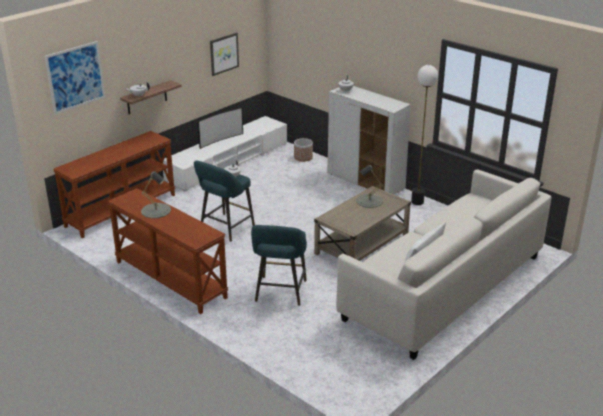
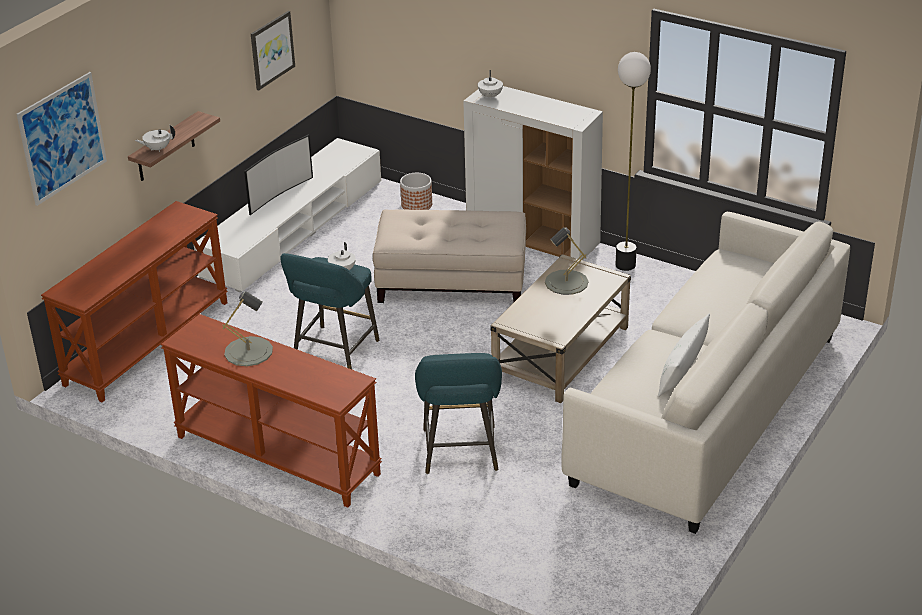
camera: 10 degrees left, 5 degrees up
none -> beige ottoman [373,210,526,303]

